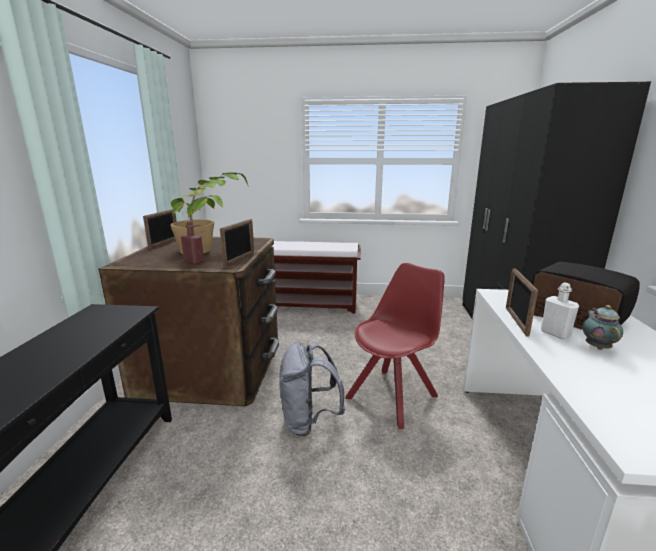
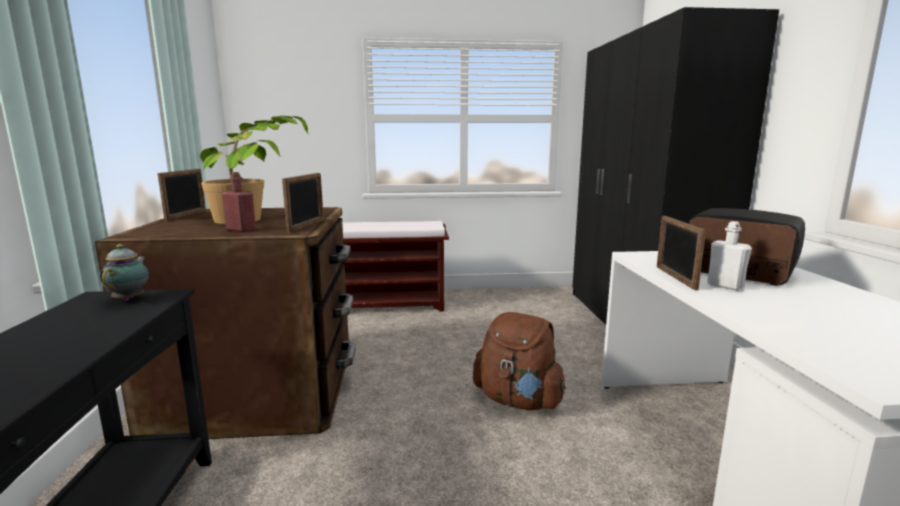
camera: 10 degrees left, 5 degrees down
grey backpack [279,342,345,436] -> none
red chair [345,263,445,429] -> brown backpack [473,312,566,410]
teapot [583,305,623,350] -> teapot moved to [100,244,149,301]

